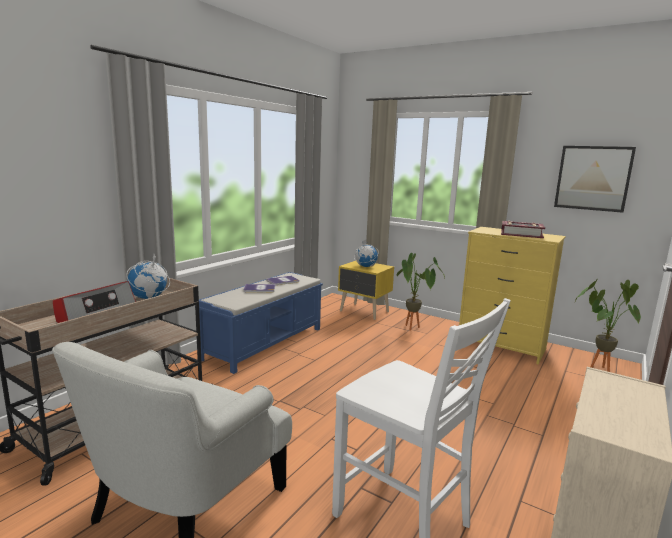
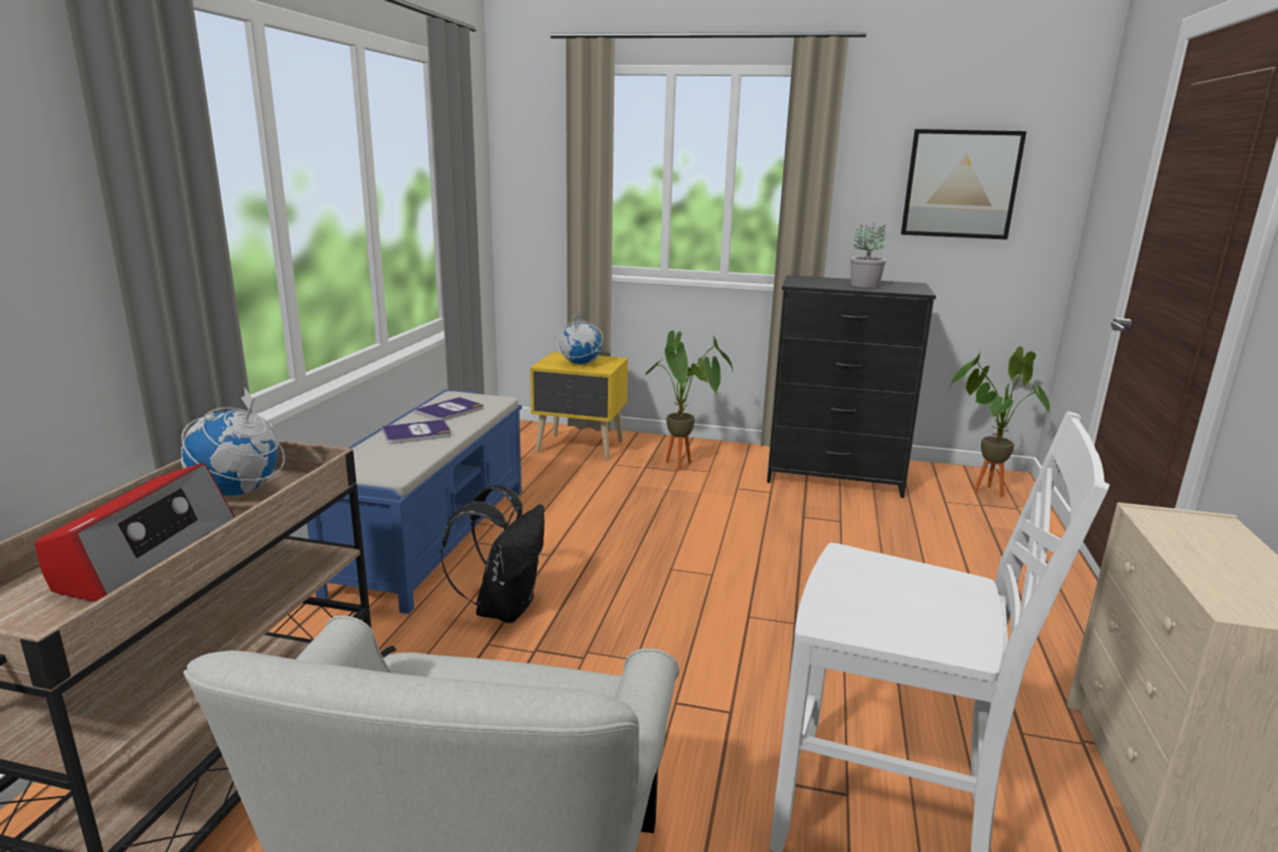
camera: 20 degrees left, 5 degrees up
yellow dresser [459,227,566,365] -> black dresser [767,275,936,498]
book [501,221,545,238] -> potted plant [851,223,886,288]
none -> black backpack [441,485,545,623]

